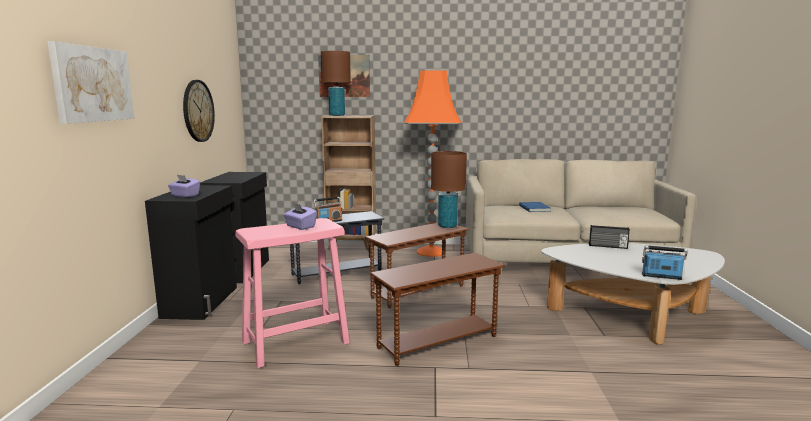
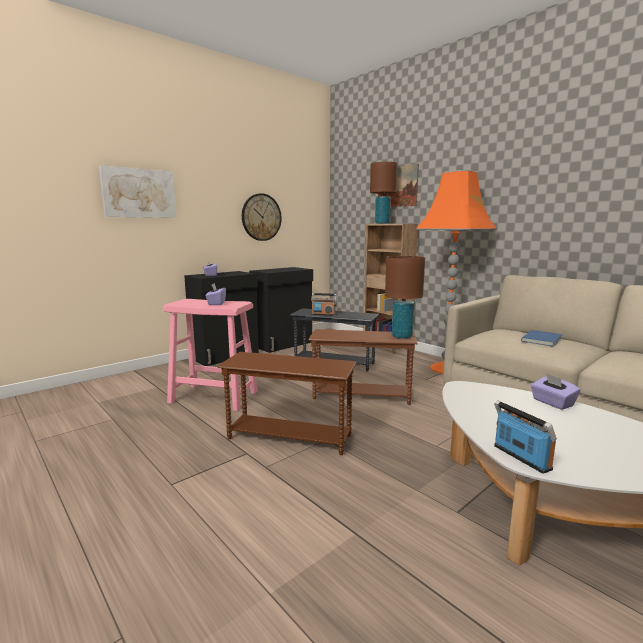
camera: 45 degrees right, 0 degrees up
radio [589,225,630,249] -> purple tissue box [531,373,580,410]

